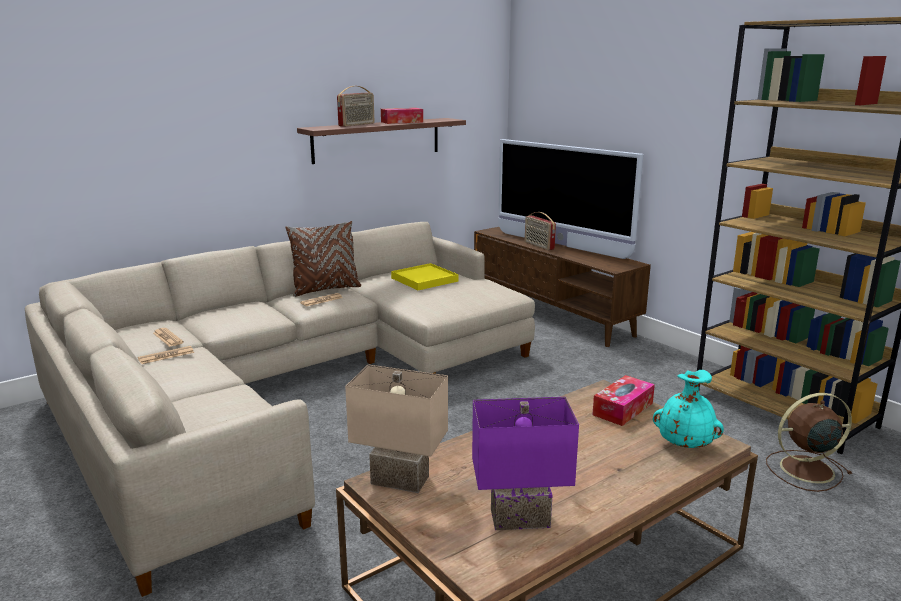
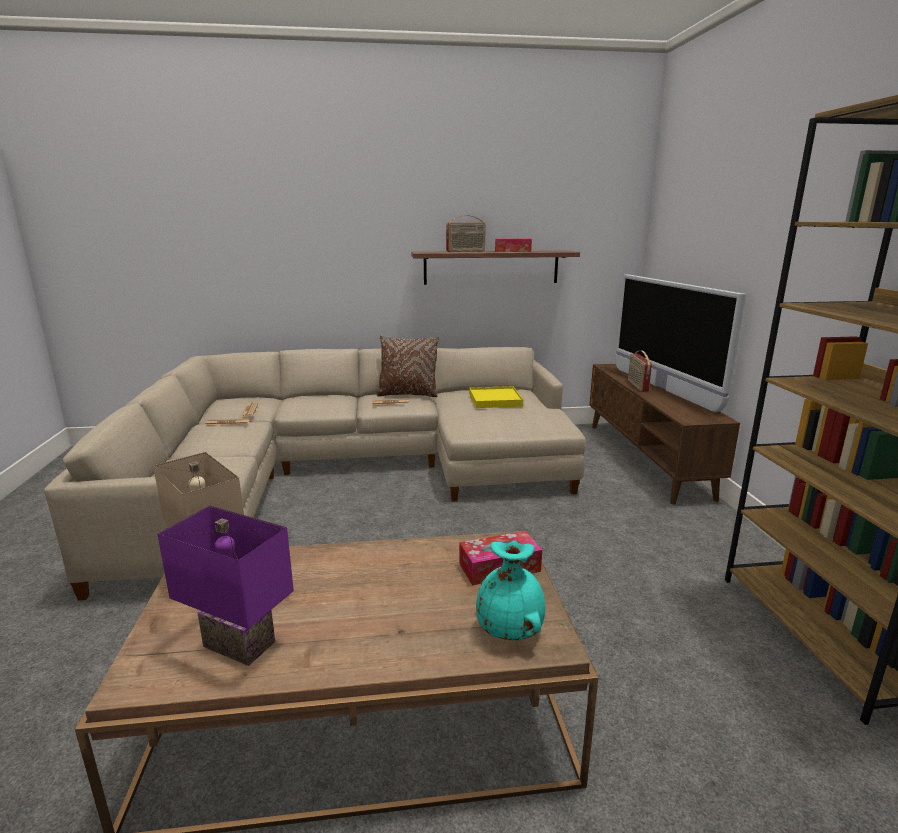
camera: 30 degrees right, 0 degrees up
brown fan [766,393,852,492] -> none

